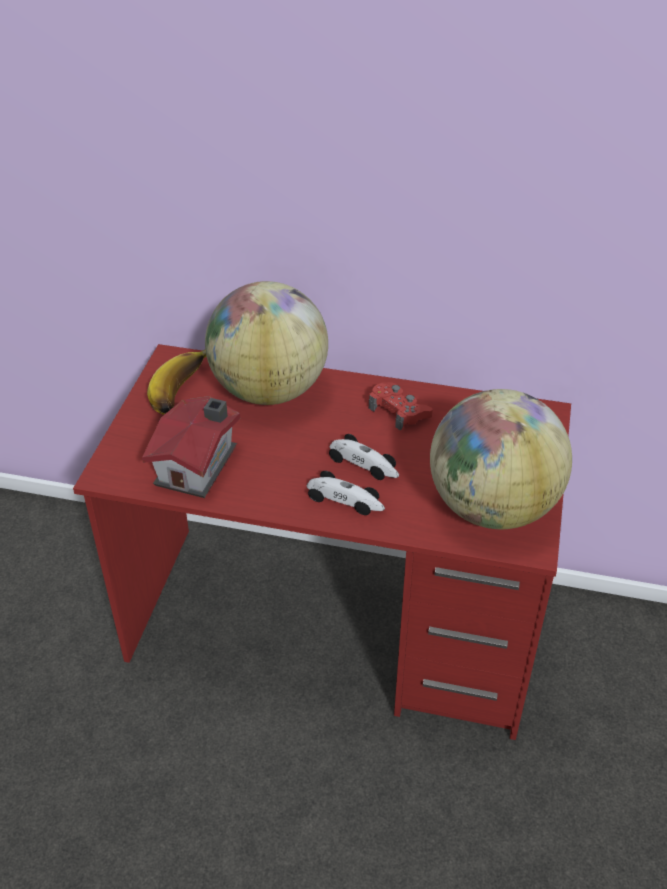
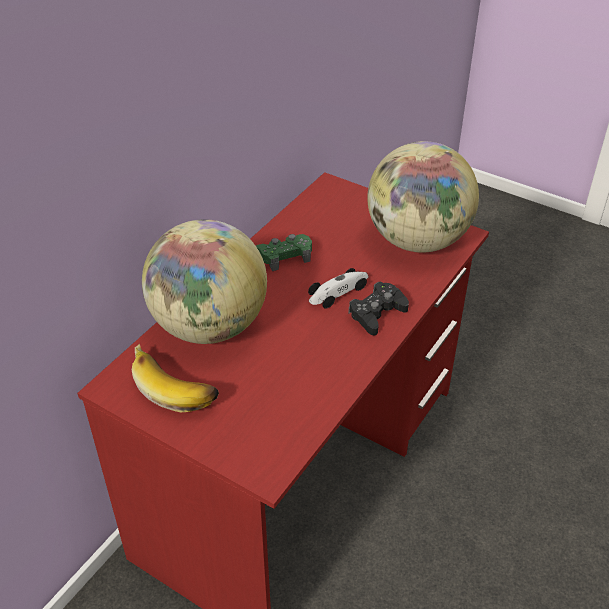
camera: 70 degrees left, 0 degrees up
toy house [142,396,240,498] -> none
toy car [307,471,385,515] -> black game controller [348,282,409,336]
red game controller [369,382,433,431] -> green game controller [256,234,312,271]

